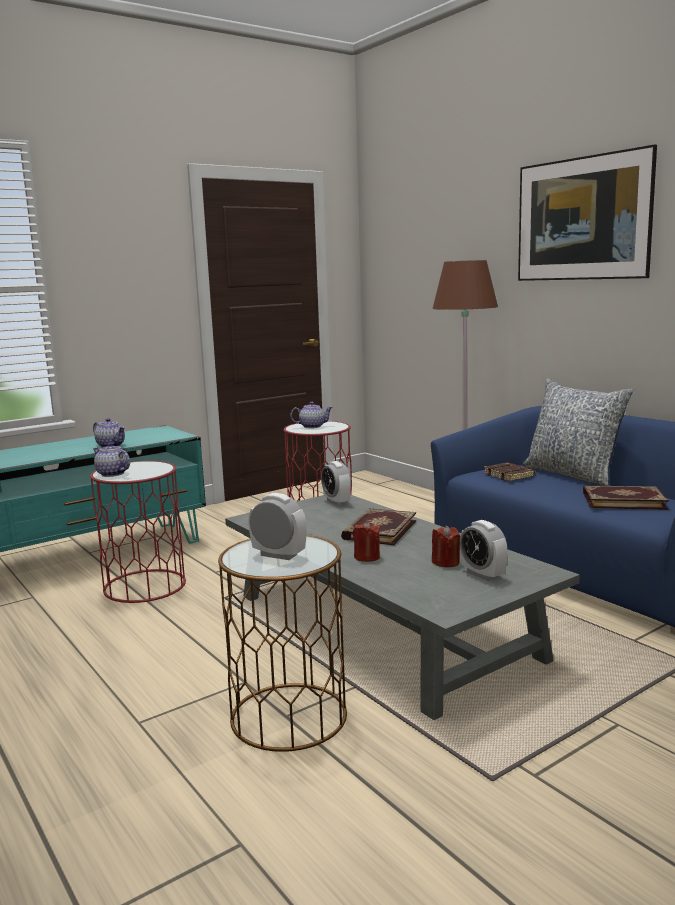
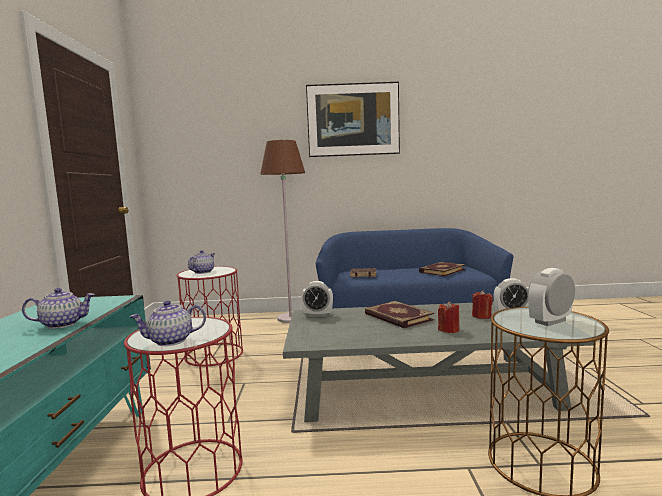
camera: 55 degrees left, 5 degrees down
pillow [523,378,634,486] -> none

